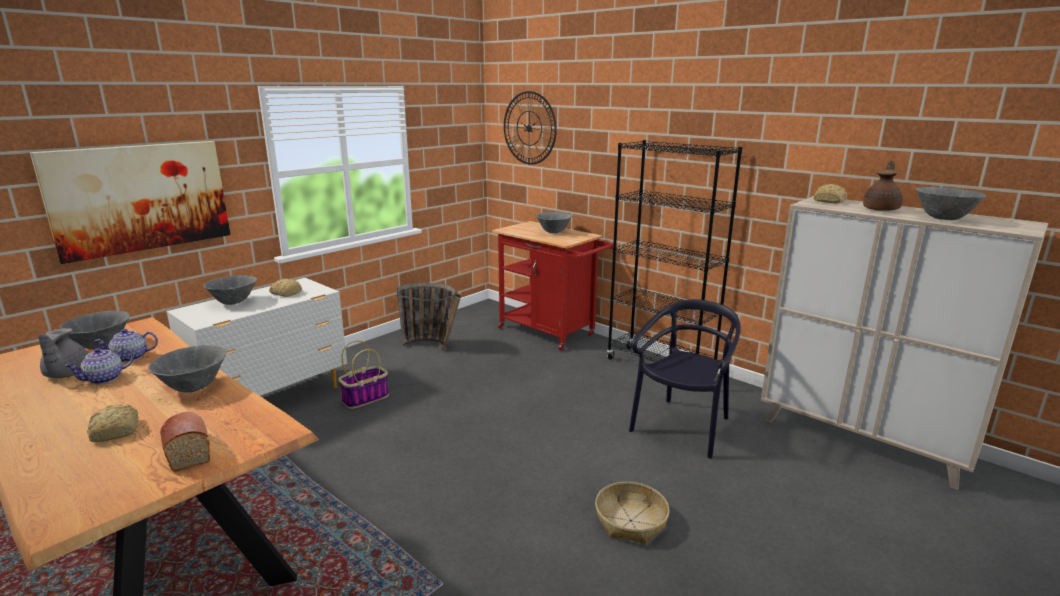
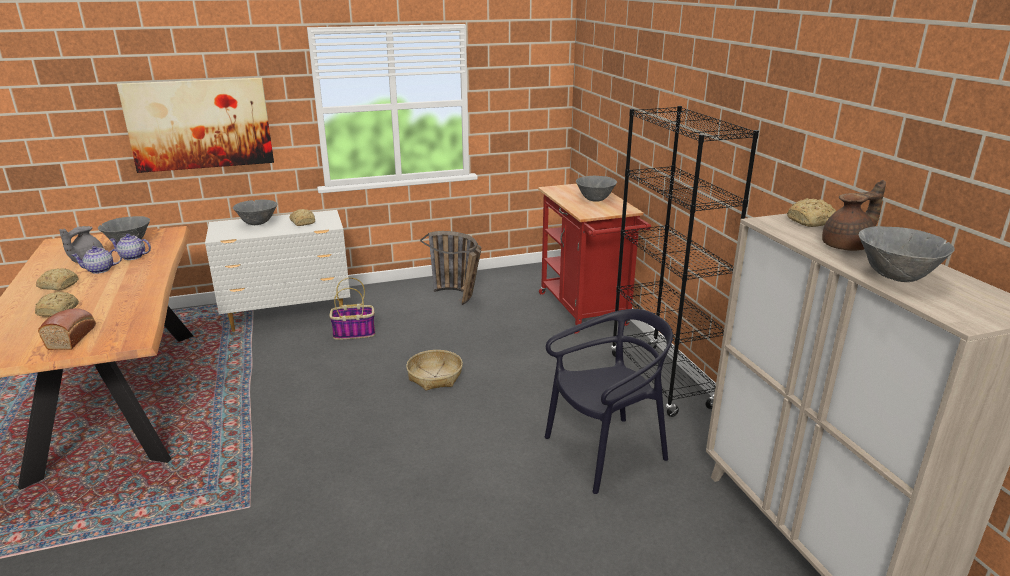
camera: 30 degrees right, 5 degrees up
grey bowl [148,345,226,393] -> none
wall clock [504,91,557,165] -> none
basket [595,482,669,544] -> basket moved to [406,350,463,390]
none -> bread [36,268,78,290]

